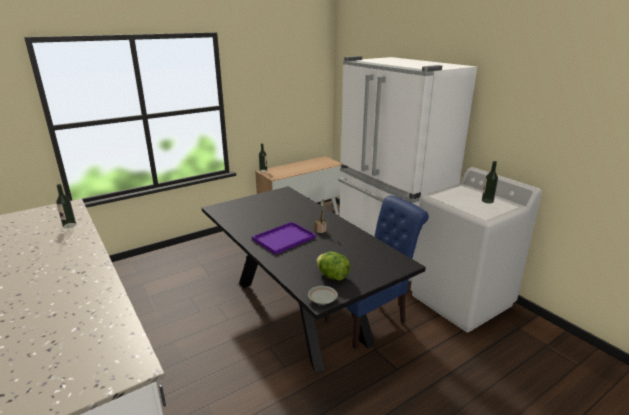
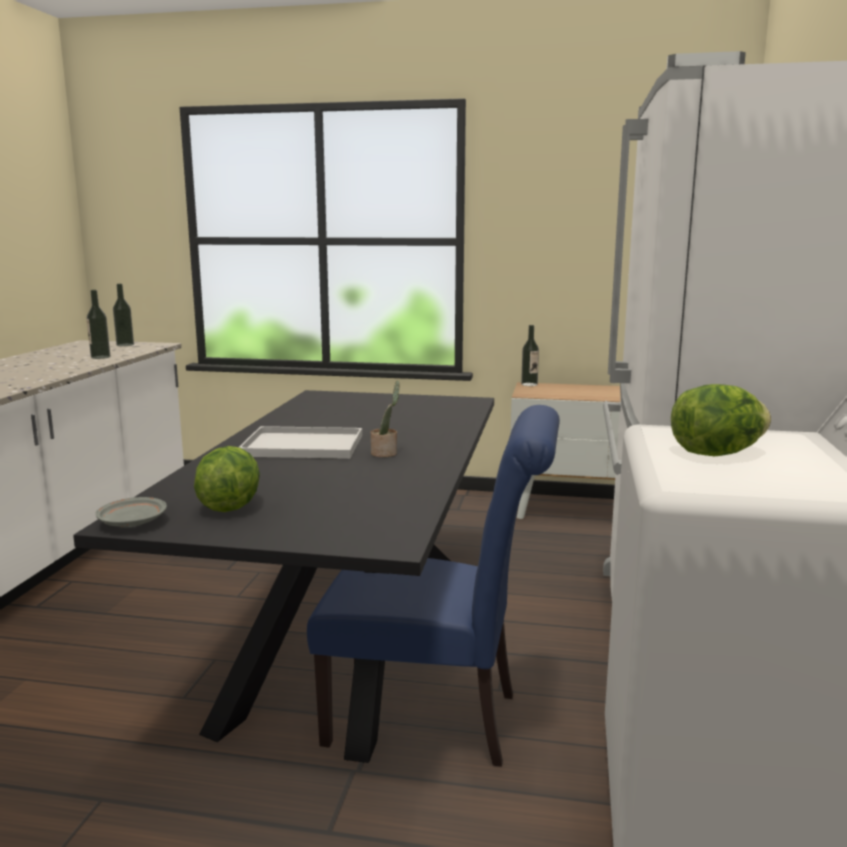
camera: 45 degrees right, 10 degrees down
purple tray [252,222,316,255] -> white tray [239,426,362,459]
bottle [482,161,498,203] -> bottle moved to [113,284,134,346]
none -> lettuce [671,384,771,456]

